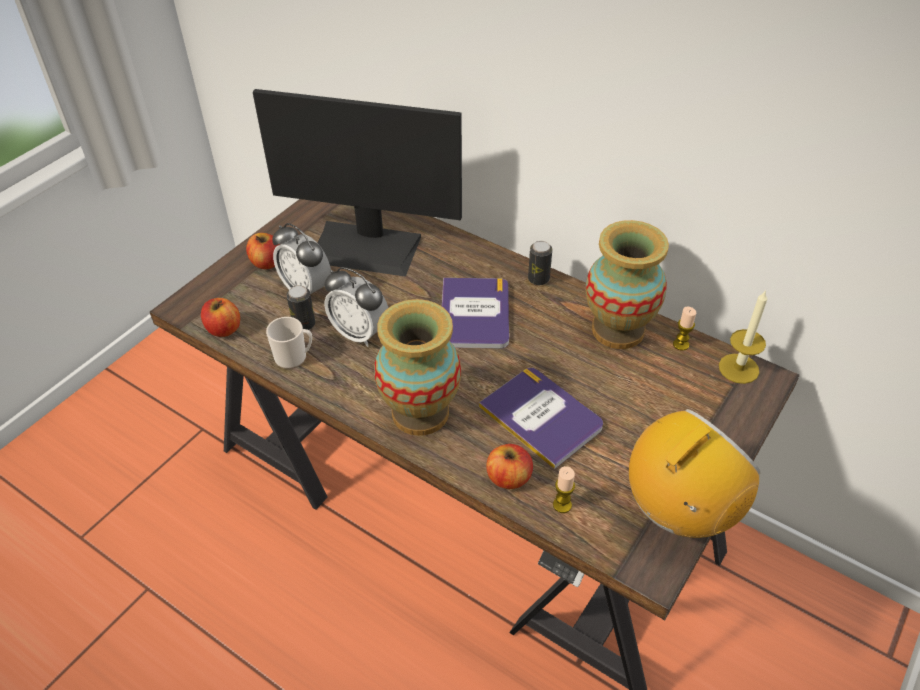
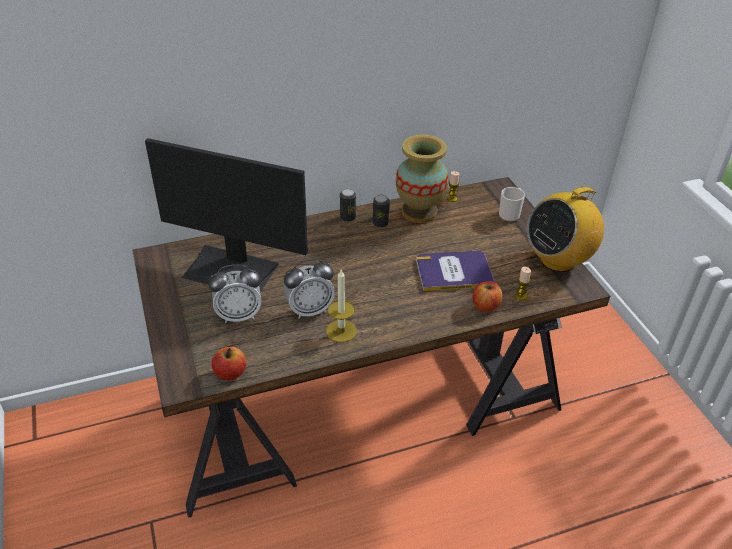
camera: 55 degrees left, 5 degrees down
apple [246,233,280,269] -> none
monitor [253,89,462,277] -> monitor turned 60 degrees clockwise [145,138,308,292]
mug [266,317,312,369] -> mug moved to [499,187,525,222]
can [287,285,315,330] -> can moved to [373,195,389,228]
vase [374,299,461,436] -> none
book [442,278,509,348] -> none
radio [629,409,761,538] -> radio turned 120 degrees counterclockwise [527,183,604,272]
candle [719,290,767,384] -> candle moved to [326,270,357,342]

